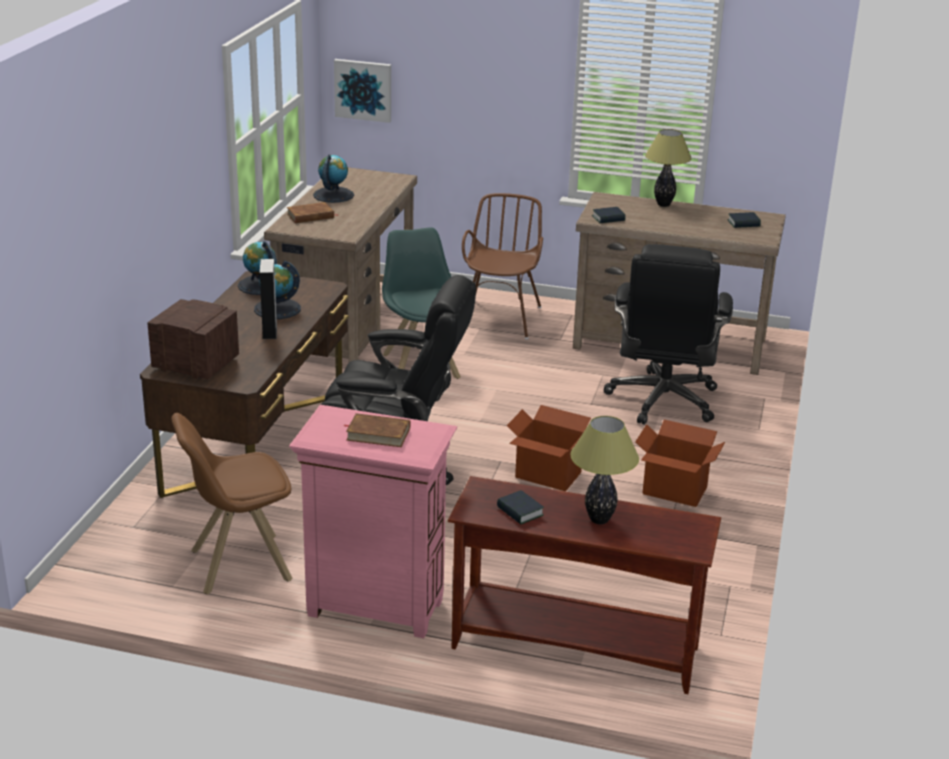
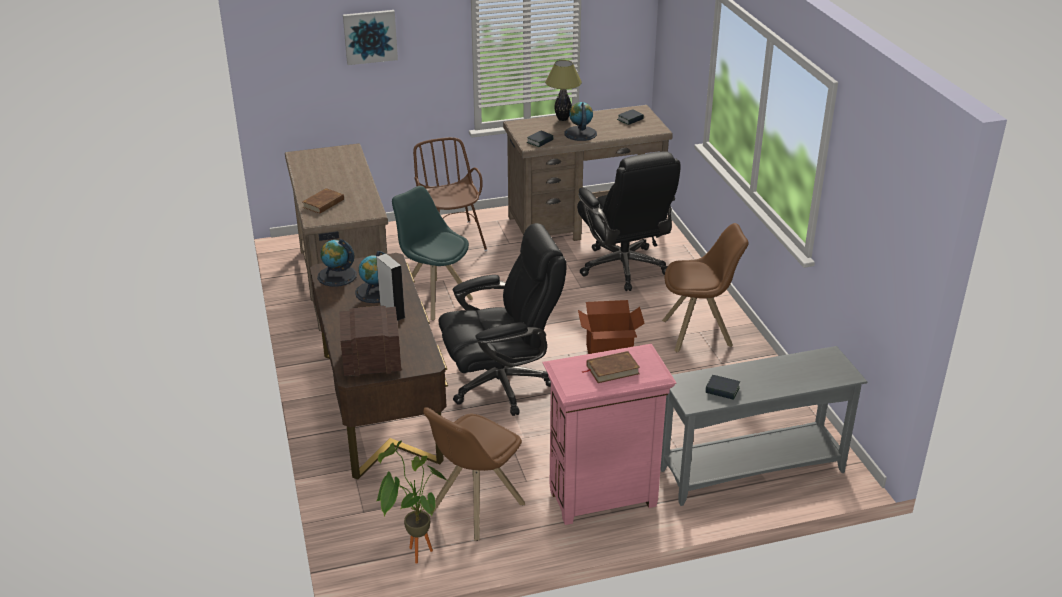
camera: 30 degrees left, 5 degrees up
globe [313,154,354,203] -> globe moved to [564,102,597,141]
picture [334,59,391,123] -> picture moved to [343,10,398,65]
brown console table [448,476,721,694] -> grey console table [660,346,867,506]
table lamp [570,416,639,524] -> none
cardboard box [635,420,725,507] -> brown chair [662,223,749,352]
none -> potted plant [376,441,449,564]

